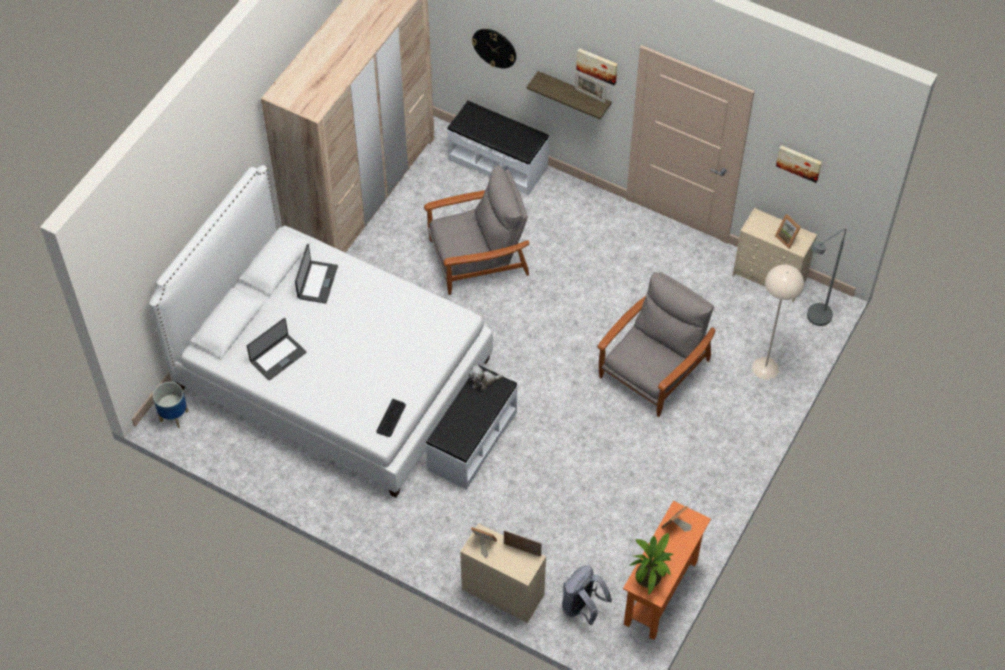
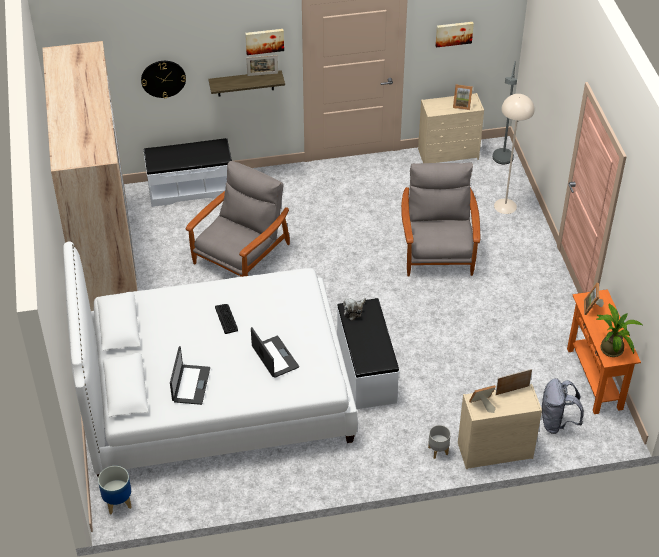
camera: 40 degrees left, 10 degrees down
laptop [295,244,338,303] -> laptop moved to [251,327,299,378]
keyboard [376,399,406,437] -> keyboard moved to [215,304,238,334]
none -> grey planter [428,425,451,459]

